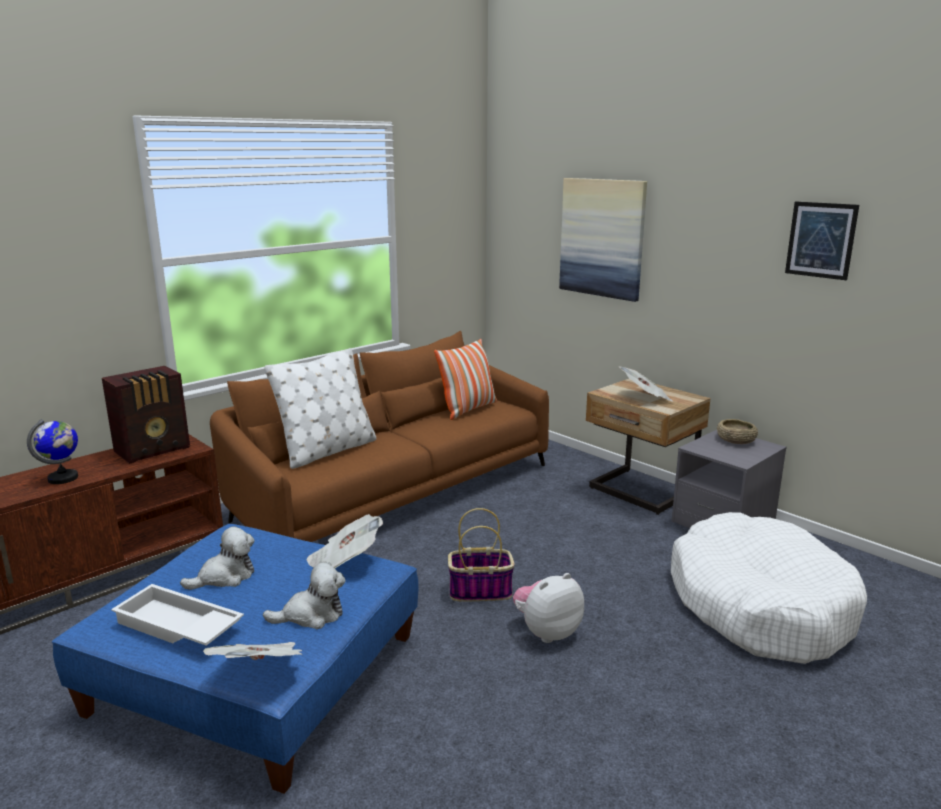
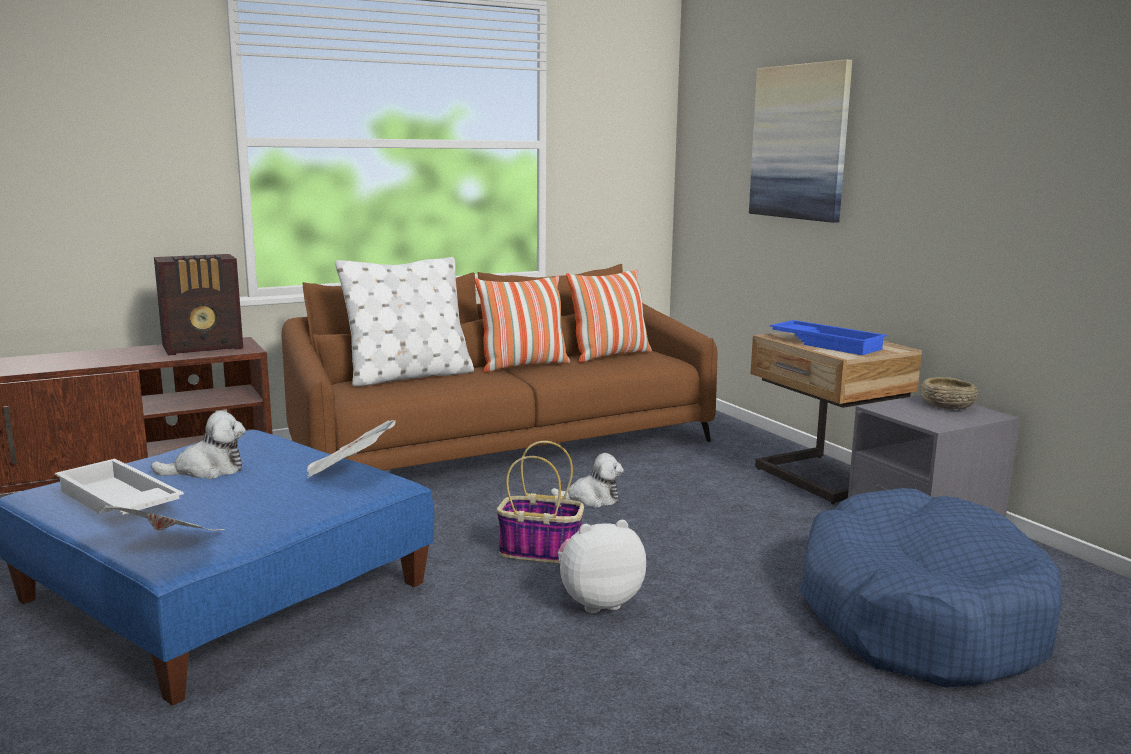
camera: 15 degrees right, 5 degrees down
globe [27,419,78,484] -> none
plush toy [263,562,346,629] -> plush toy moved to [551,453,624,508]
newspaper [618,366,674,402] -> blue tray [770,320,887,355]
white dog bed [671,512,867,664] -> blue dog bed [800,488,1062,688]
picture [785,201,859,280] -> none
none -> pillow [475,276,570,373]

